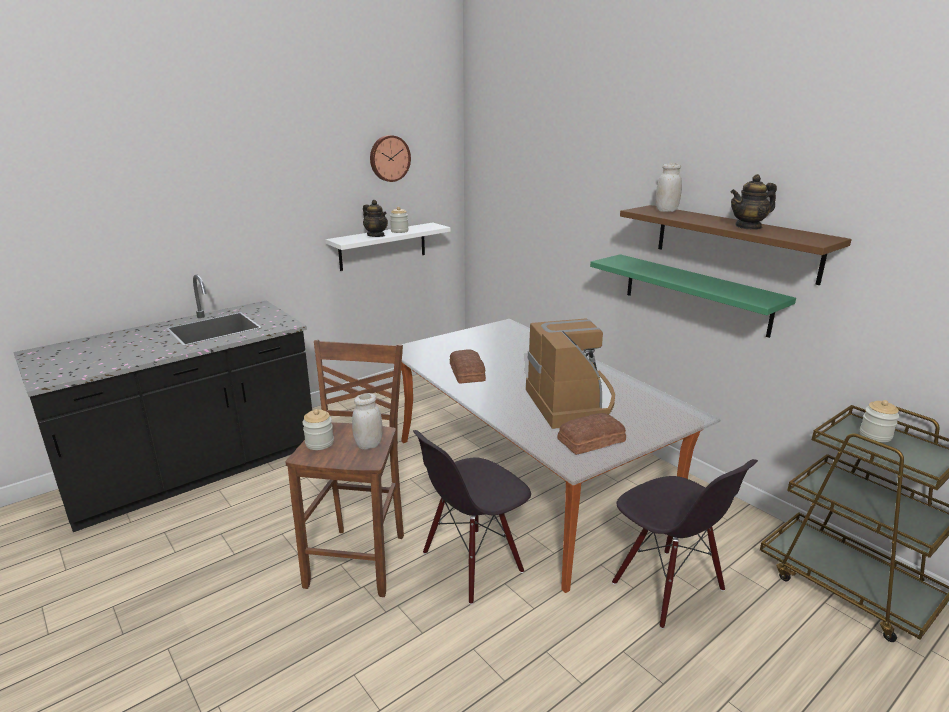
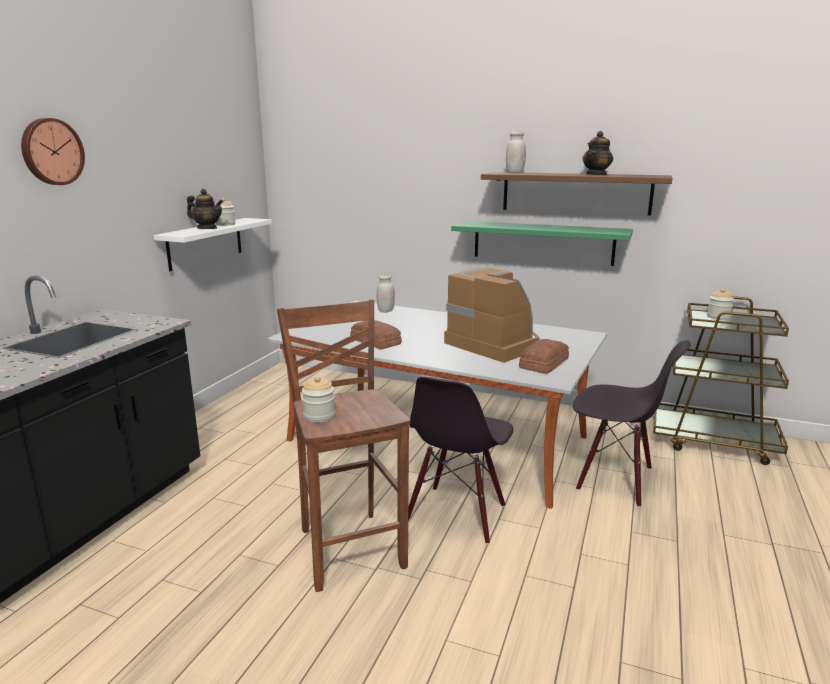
camera: 30 degrees left, 5 degrees down
white jar [352,393,382,449] -> white jar moved to [377,274,395,313]
wall clock [370,135,411,182] -> wall clock moved to [21,118,85,185]

